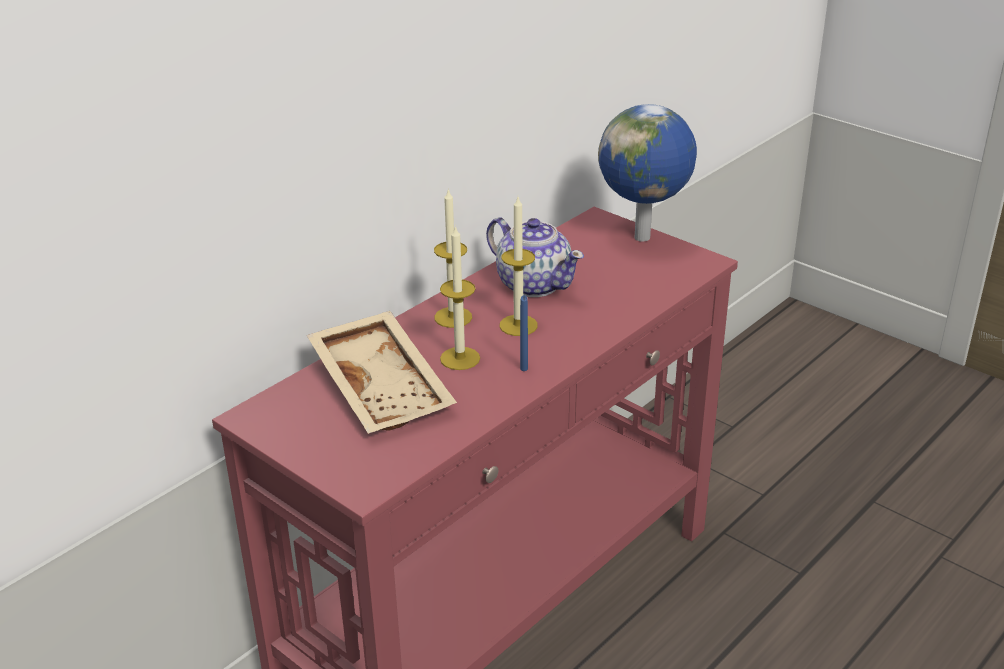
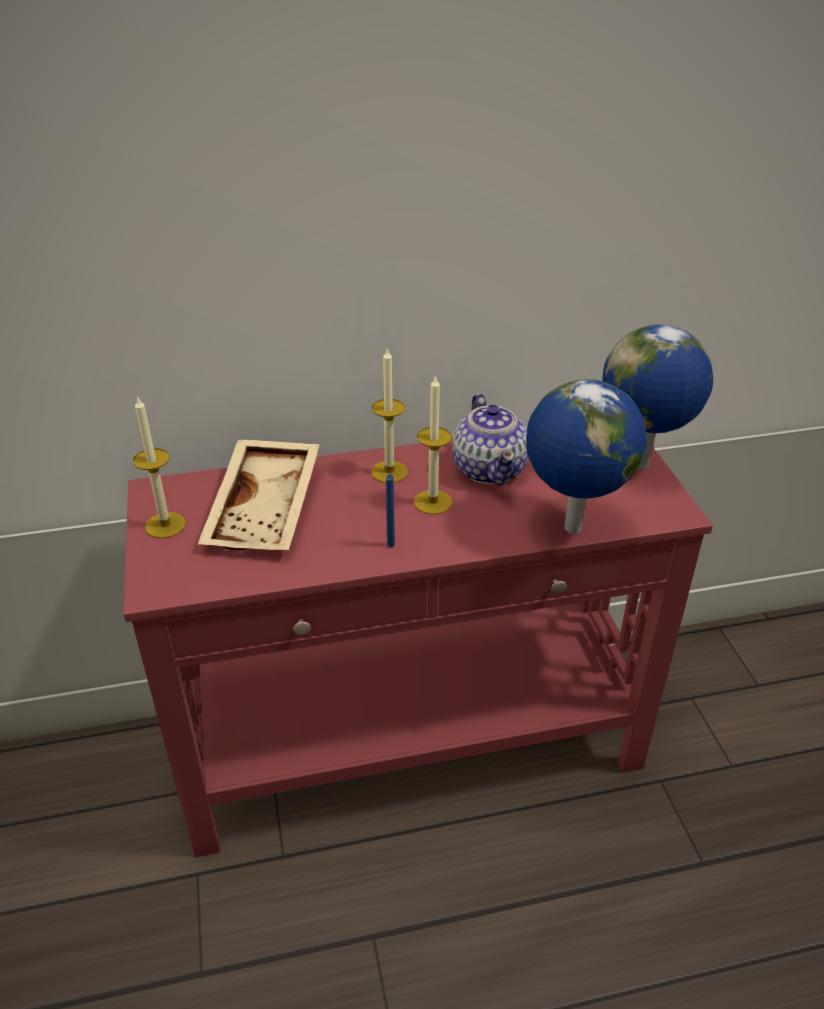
camera: 35 degrees right, 5 degrees up
candle [440,225,480,370] -> candle moved to [133,398,186,538]
none -> globe [526,379,647,534]

